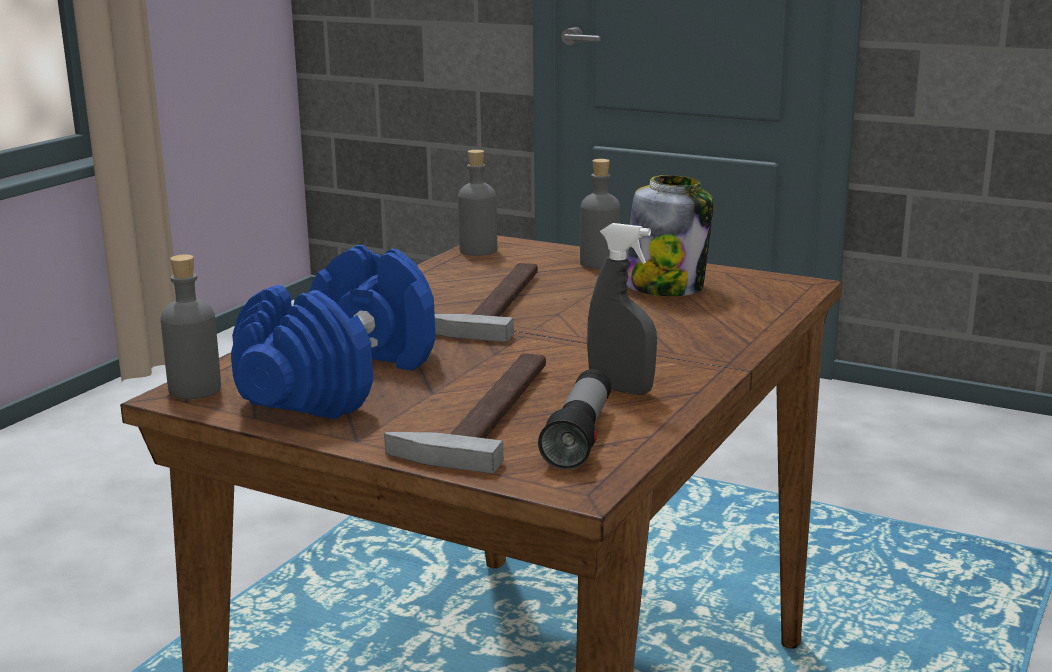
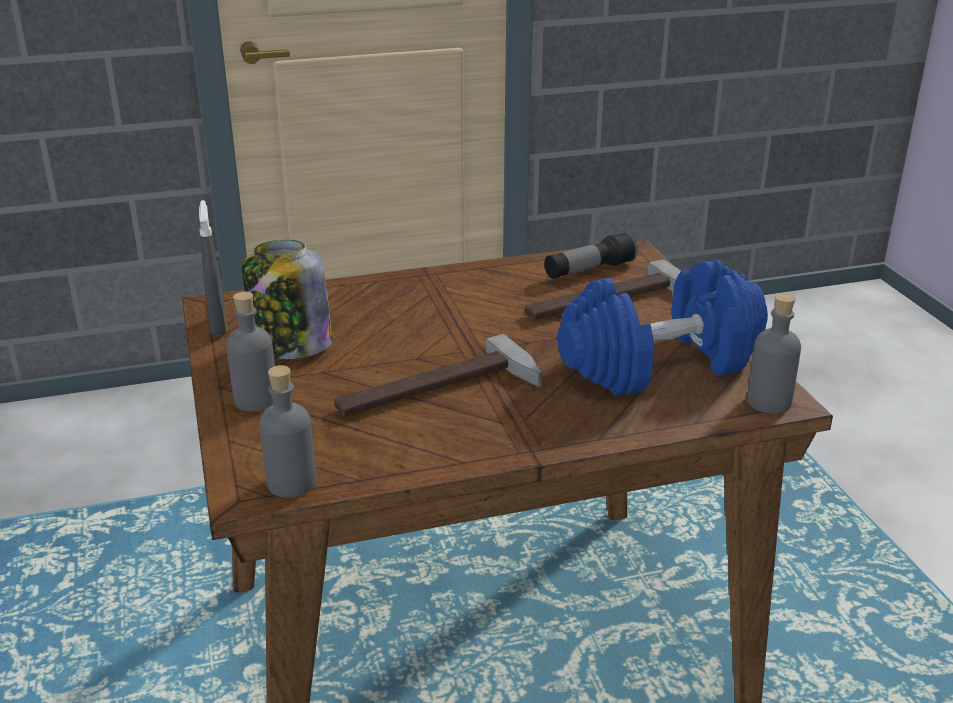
camera: 135 degrees left, 10 degrees up
grey spray bottle [587,223,657,395] -> grey spray bottle moved to [199,200,226,336]

